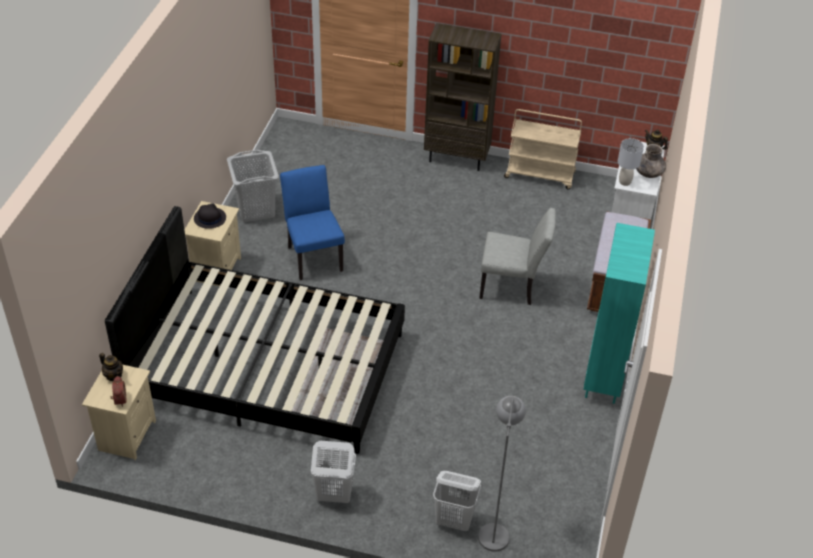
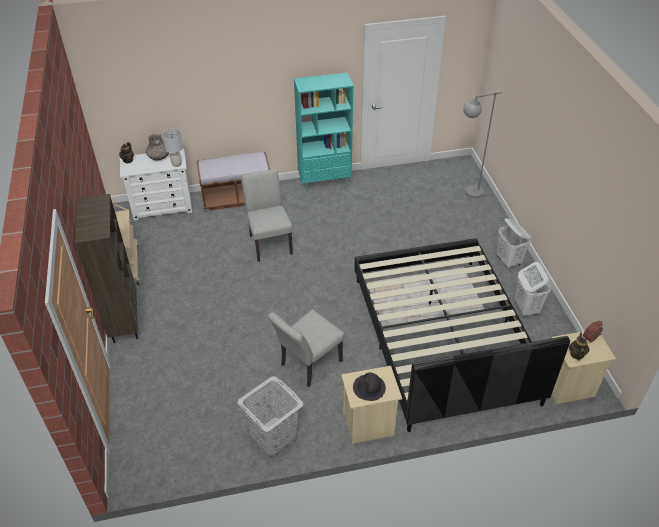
camera: 115 degrees left, 0 degrees up
blue chair [280,165,345,280] -> grey chair [268,309,345,387]
white laundry basket [433,471,481,532] -> white laundry basket moved to [515,262,551,316]

